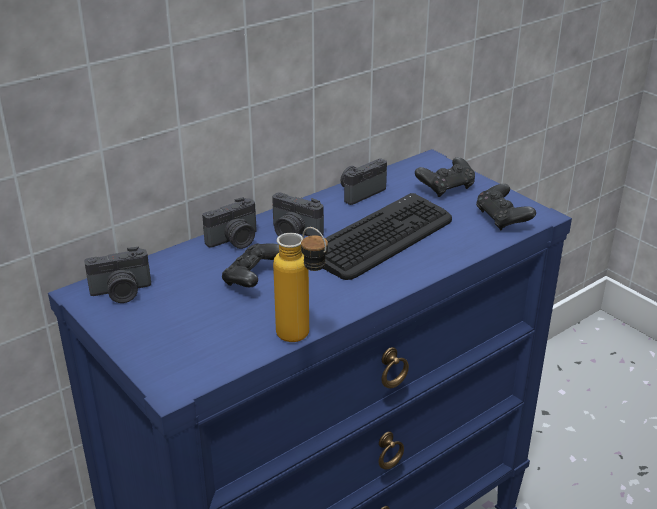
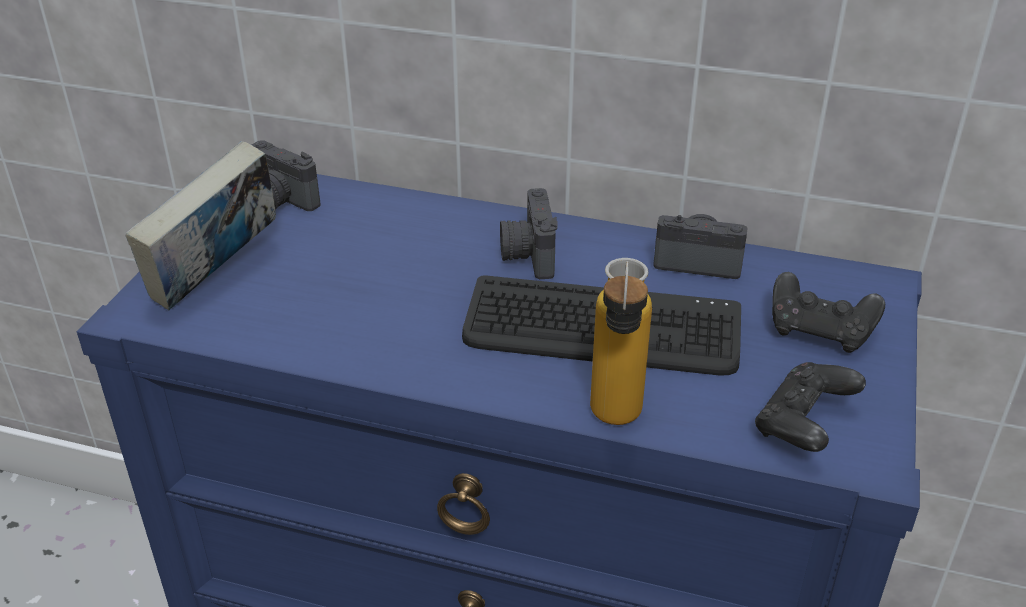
camera: 55 degrees right, 5 degrees up
camera [202,197,256,249] -> none
black game controller [222,243,279,287] -> none
bottle [273,227,328,342] -> bottle moved to [590,258,652,425]
none -> book [126,141,276,310]

